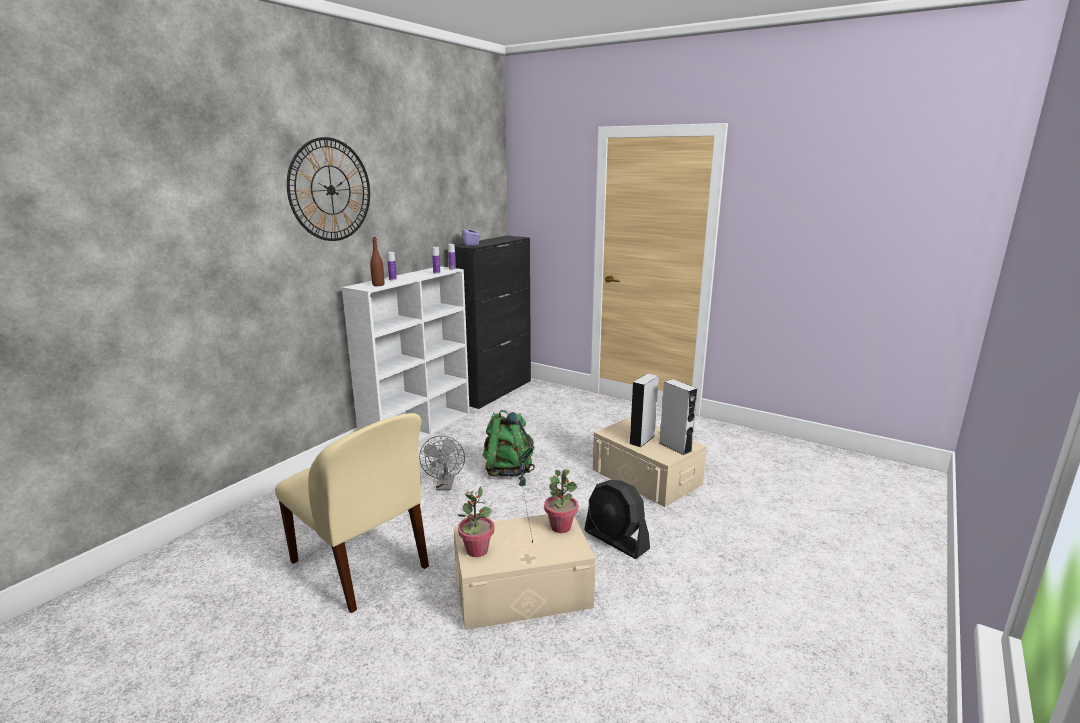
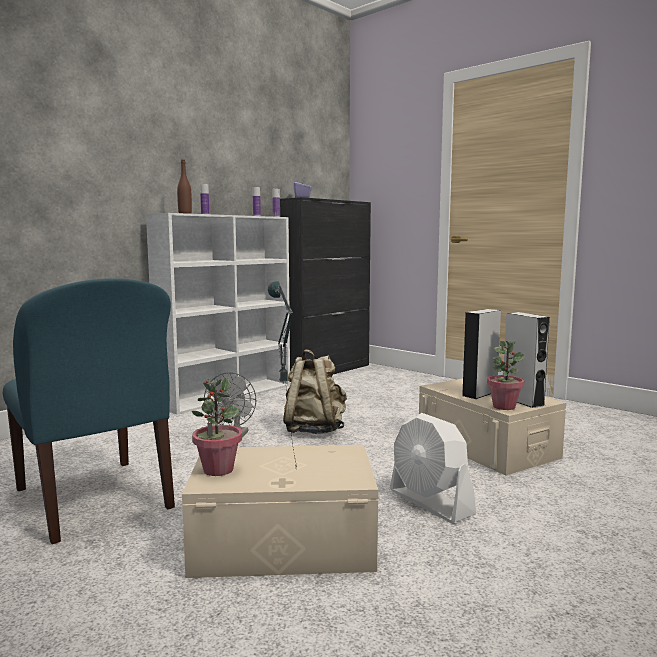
camera: 10 degrees right, 10 degrees down
beige chair [275,413,429,613] -> blue chair [3,278,175,544]
wall clock [287,137,370,241] -> none
green backpack [483,410,535,477] -> beige backpack [283,349,347,434]
potted plant [544,469,578,533] -> potted plant moved to [487,341,525,410]
black fan [584,480,650,559] -> white fan [390,413,476,523]

